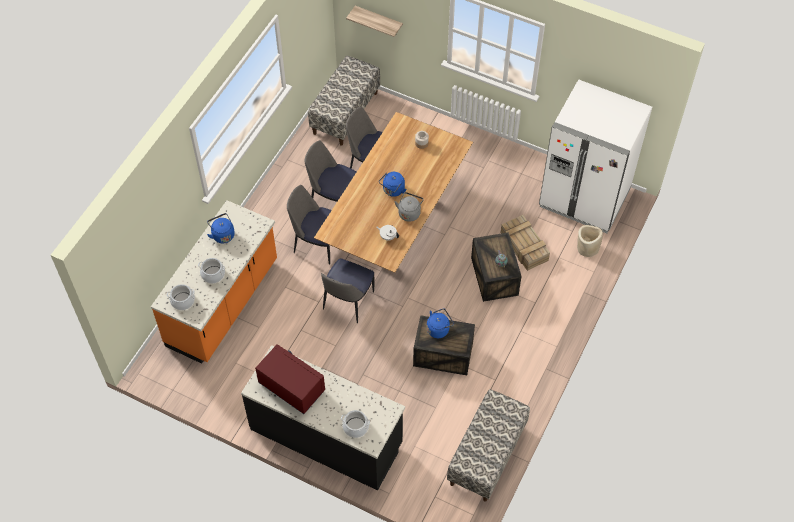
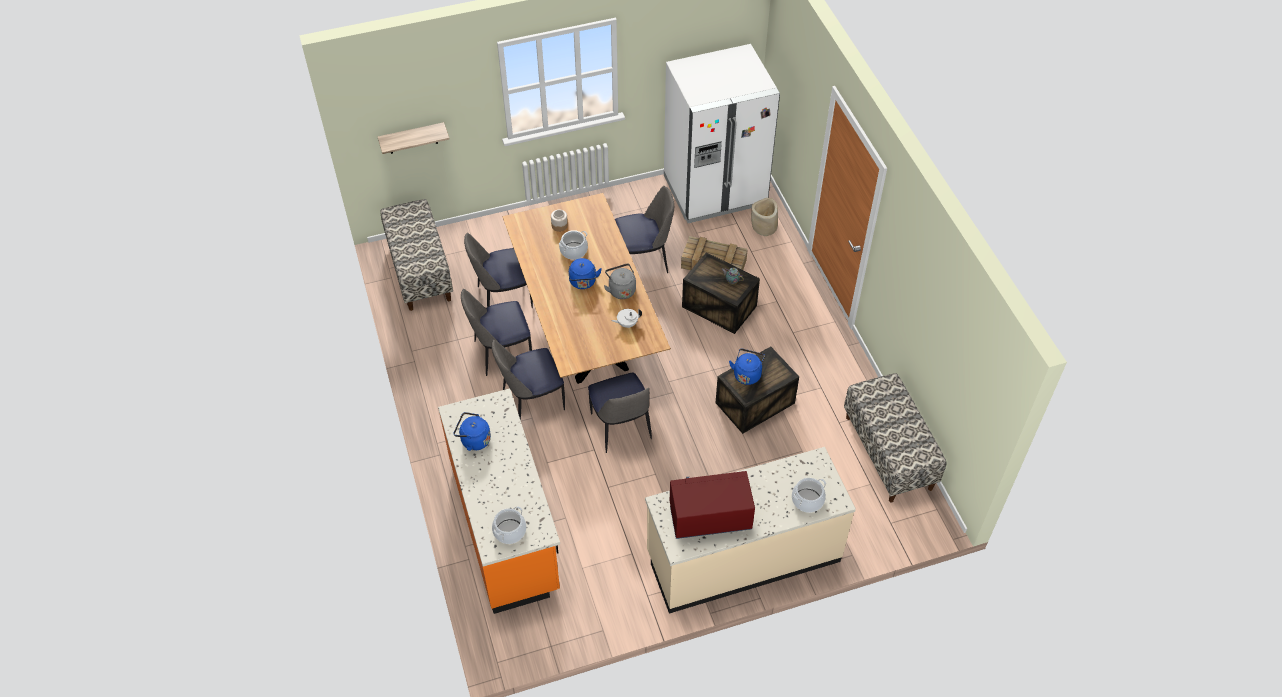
camera: 45 degrees left, 5 degrees down
cooking pot [198,258,225,284] -> cooking pot moved to [559,230,588,260]
black counter [241,345,405,491] -> beige counter [645,447,856,614]
none -> chair [615,186,674,273]

